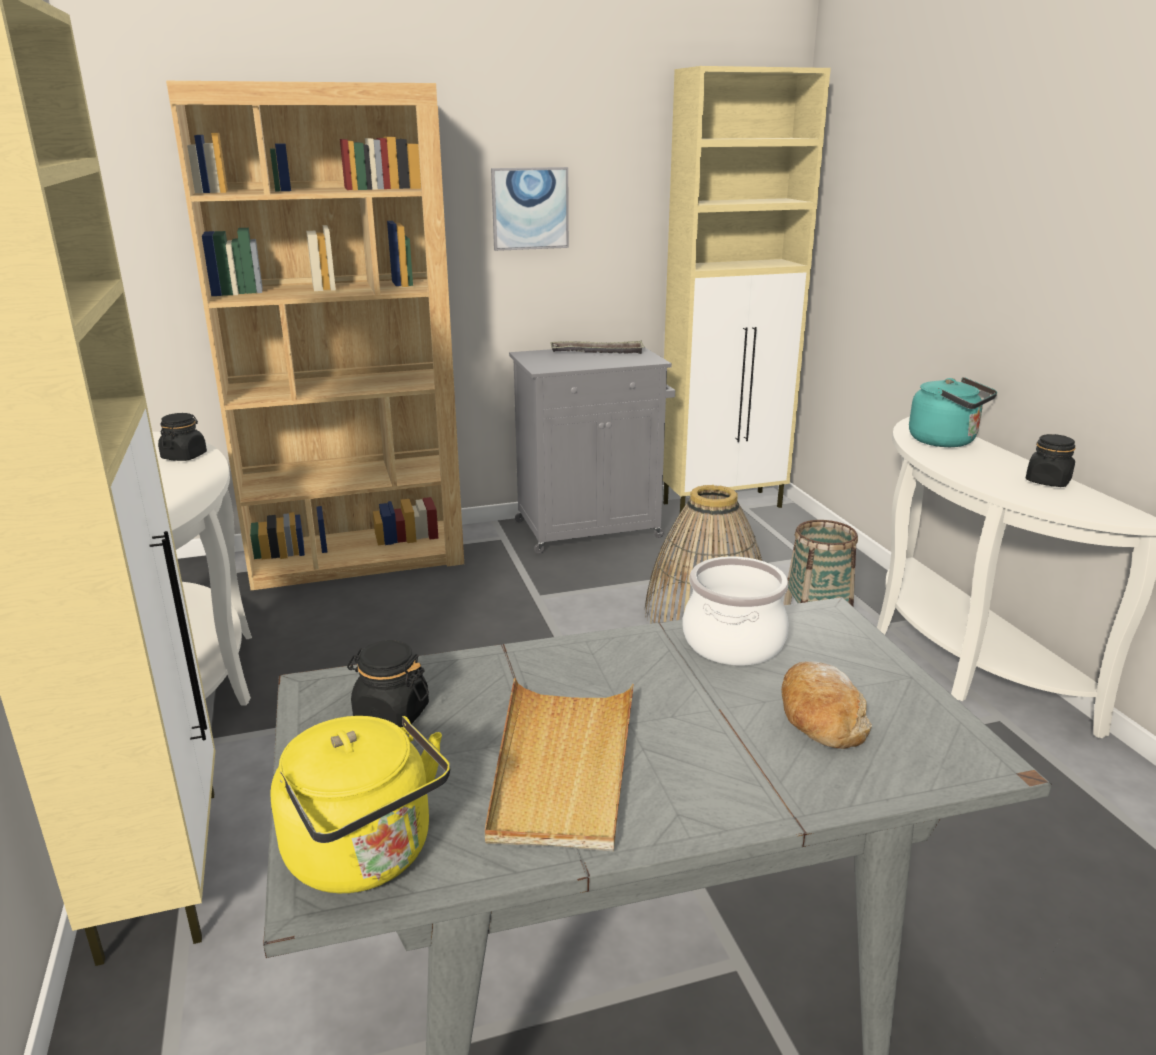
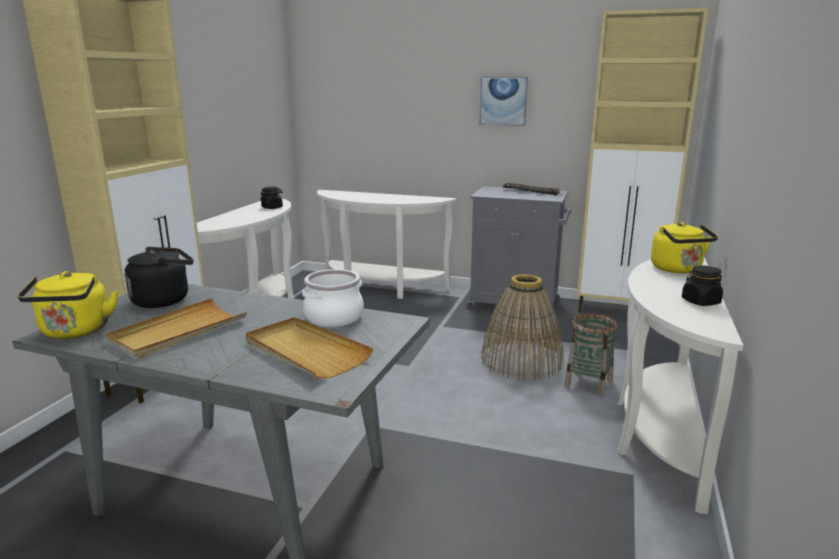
camera: 35 degrees right, 5 degrees down
brown bookcase [166,81,464,590] -> white console table [317,190,457,299]
black jar [347,640,429,728] -> black kettle [124,247,193,308]
bread [781,661,872,749] -> beige tray [245,317,373,378]
turquoise kettle [909,377,997,447] -> yellow kettle [651,222,718,273]

